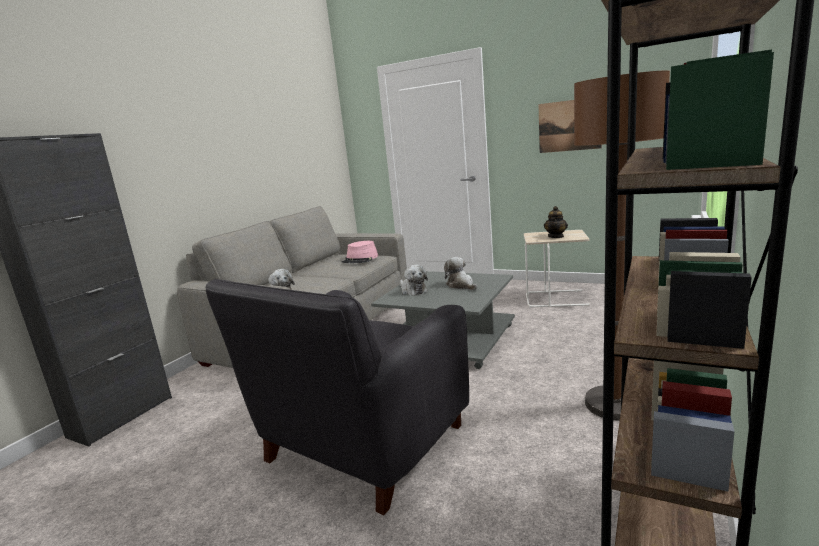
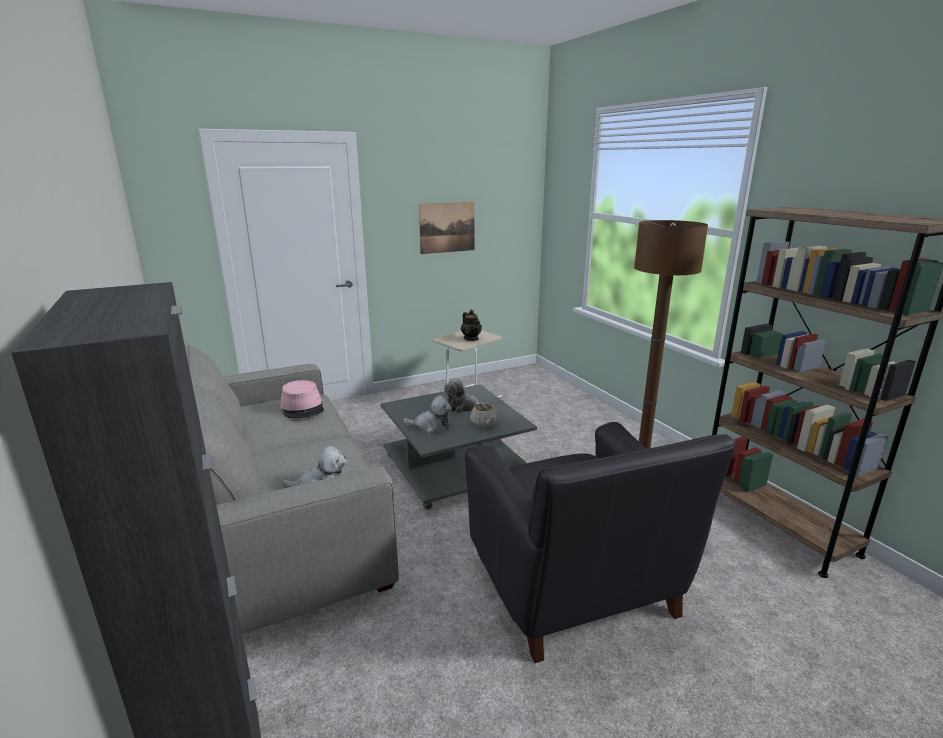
camera: 55 degrees left, 5 degrees up
none -> beige teapot [470,402,498,427]

